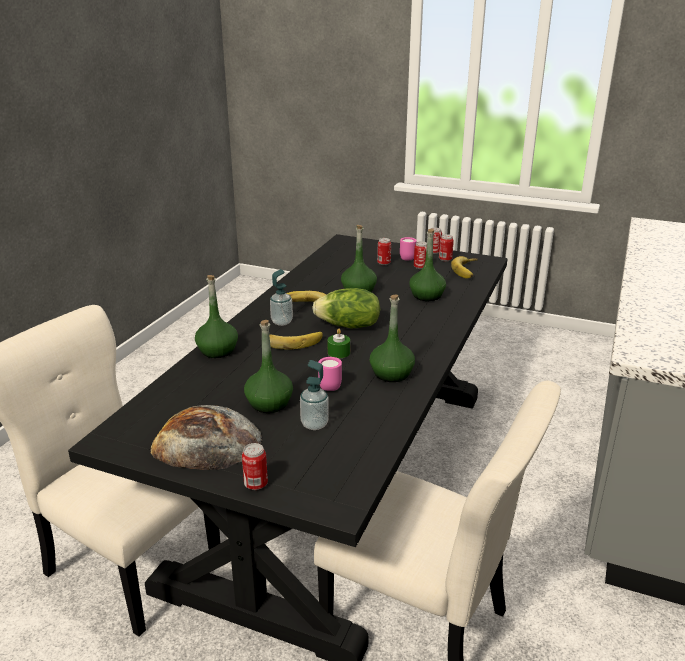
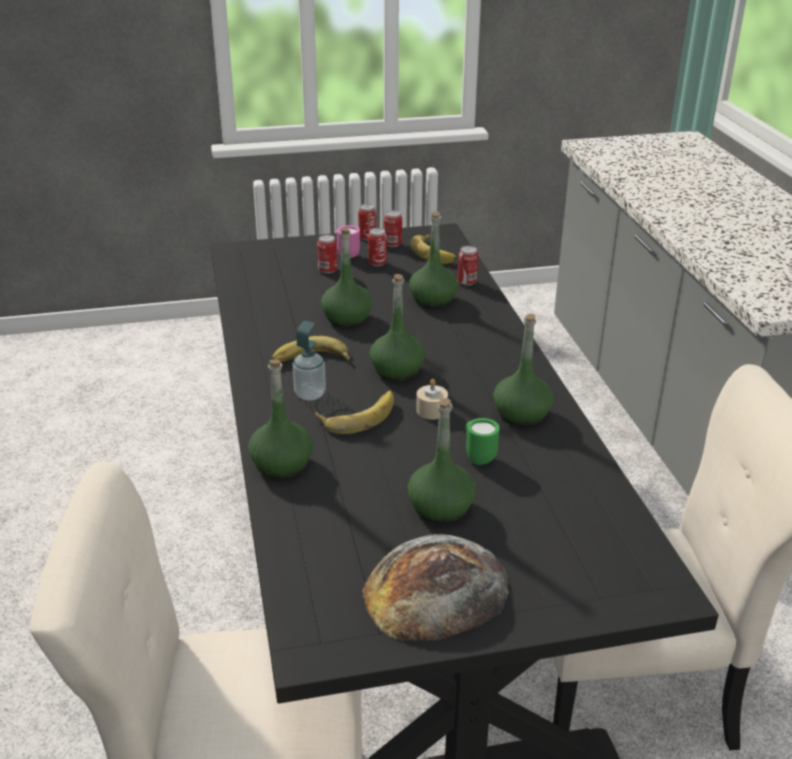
camera: 35 degrees left, 5 degrees up
can [242,443,268,490] -> can moved to [457,246,478,285]
soap dispenser [300,360,329,430] -> none
lettuce [312,288,380,328] -> green bottle [370,274,425,382]
pink mug [318,357,342,391] -> green mug [466,418,500,465]
green candle [328,329,350,358] -> beige candle [416,379,448,420]

